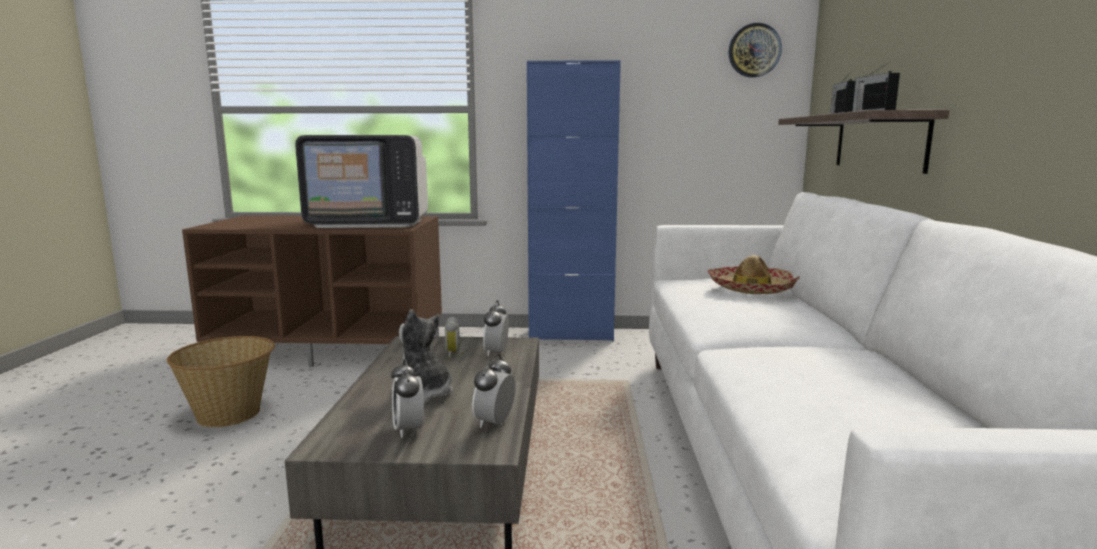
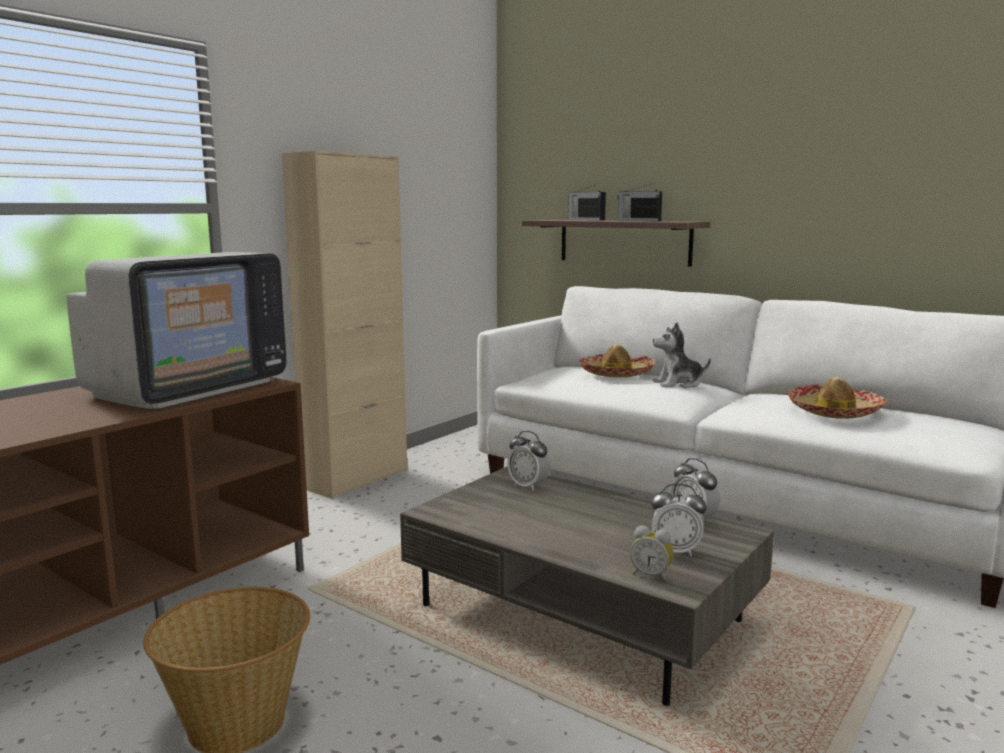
camera: 55 degrees left, 0 degrees up
plush toy [391,309,453,403] -> plush toy moved to [653,322,711,388]
alarm clock [445,317,463,359] -> alarm clock moved to [630,525,674,582]
blue cabinet [527,60,621,341] -> beige cabinet [282,150,407,499]
wall clock [729,23,782,77] -> none
none -> hat [787,376,887,419]

